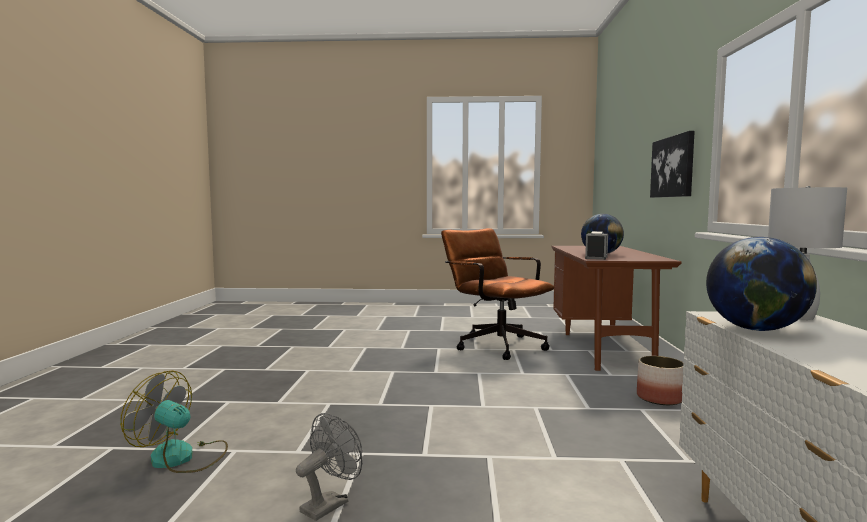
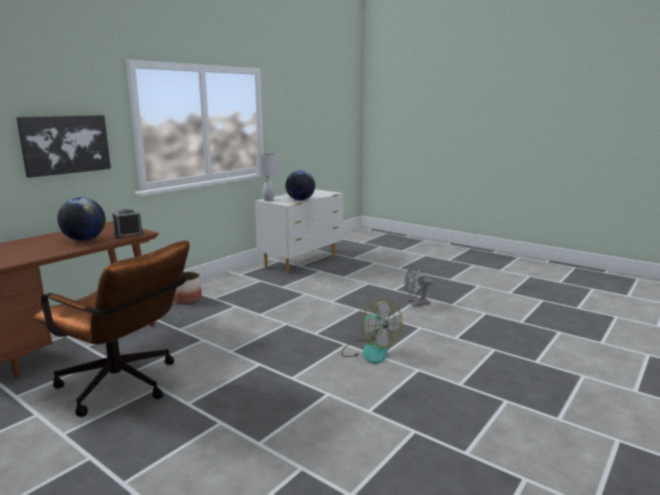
camera: 145 degrees left, 10 degrees up
fan [120,370,228,473] -> fan moved to [341,299,403,364]
brown office chair [441,228,554,360] -> brown office chair turned 60 degrees counterclockwise [33,241,190,417]

